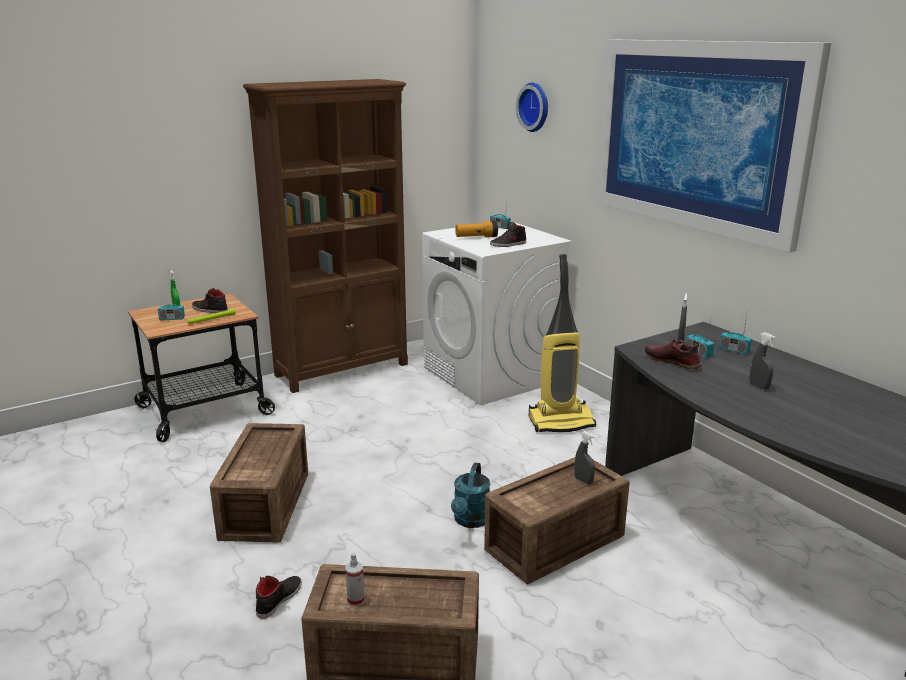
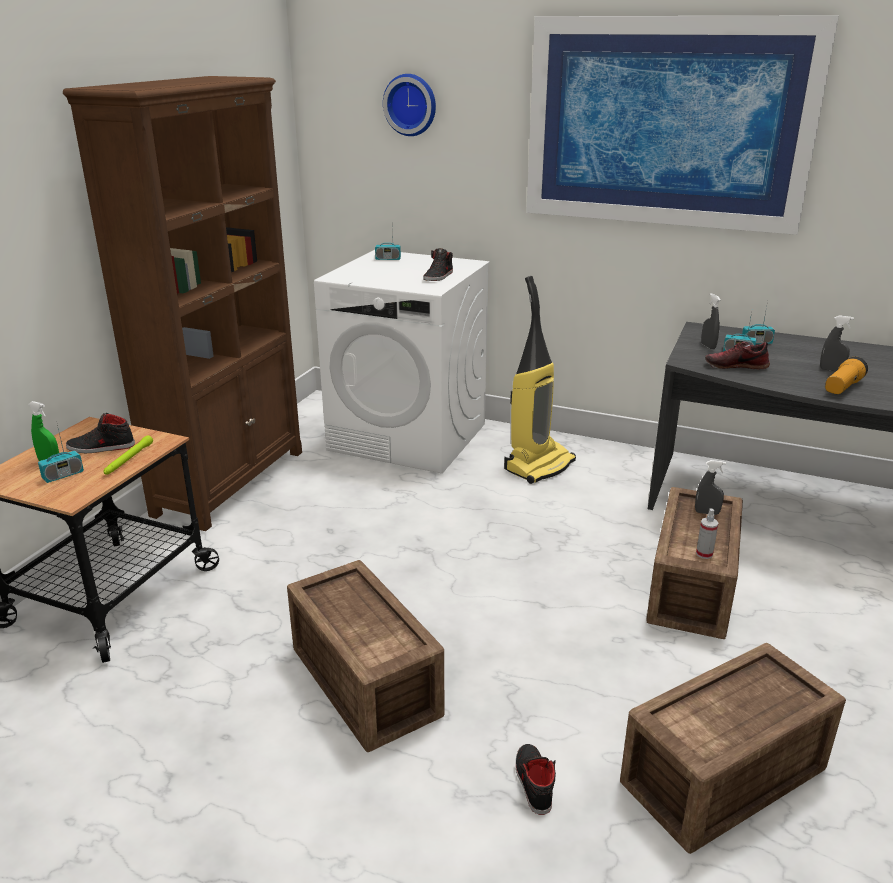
camera: 35 degrees left, 5 degrees up
spray bottle [345,553,364,606] -> spray bottle moved to [696,508,718,559]
turquoise watering can [451,462,490,528] -> none
flashlight [455,221,498,237] -> flashlight moved to [825,357,868,394]

